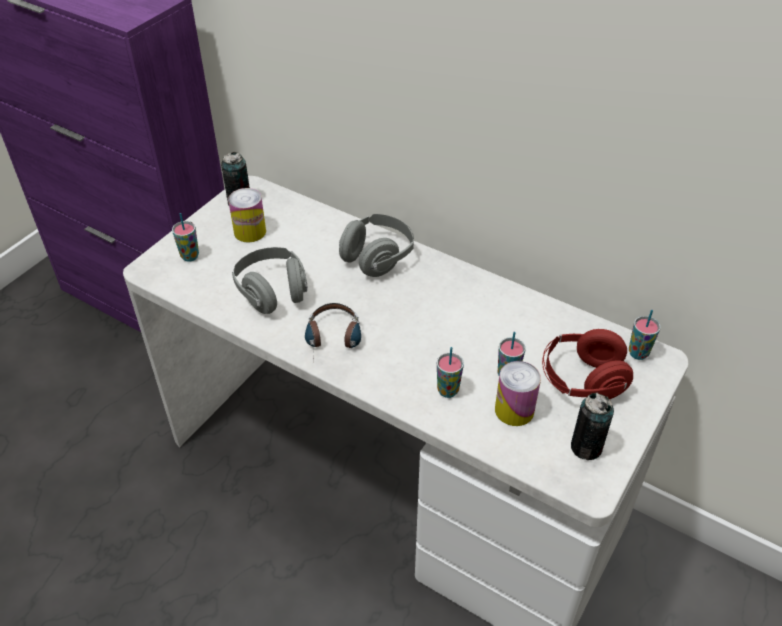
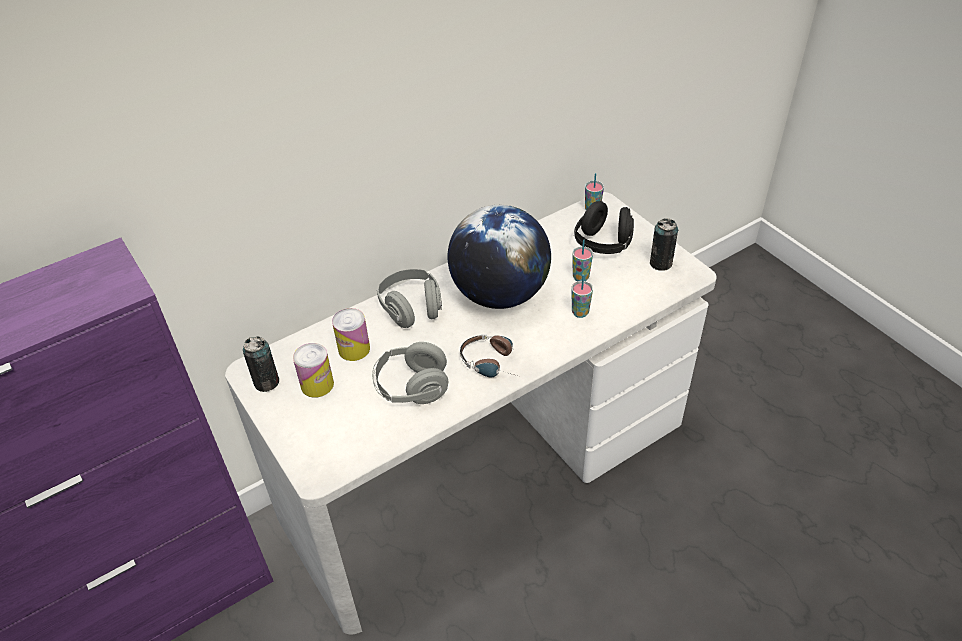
camera: 65 degrees left, 0 degrees up
cup [172,213,199,262] -> none
can [495,361,541,426] -> can moved to [332,308,370,361]
red headphones [542,329,633,399] -> black headphones [574,201,634,254]
none -> globe [448,205,551,309]

